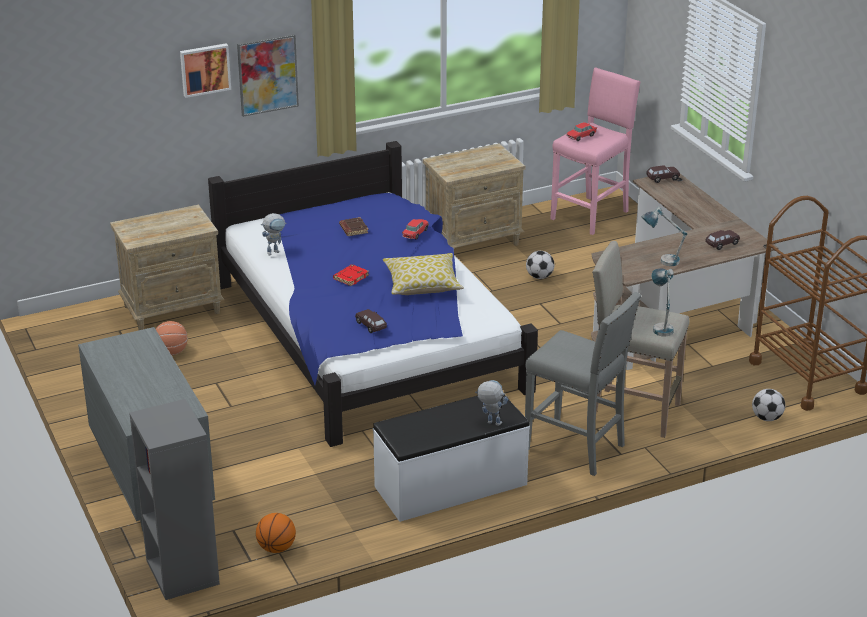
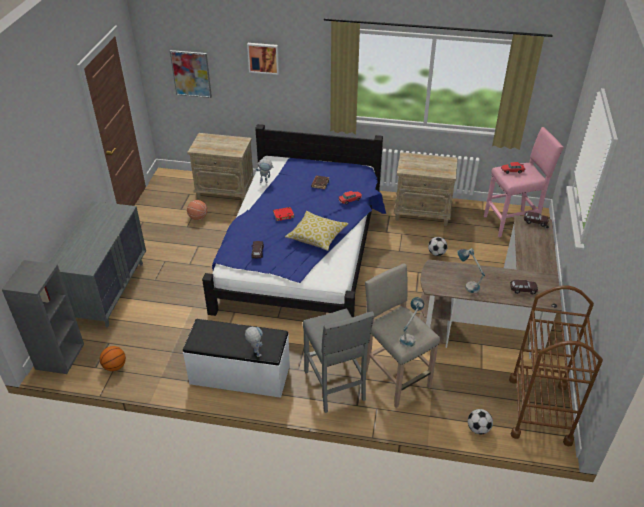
camera: 35 degrees right, 10 degrees up
picture [237,34,299,117] -> picture moved to [170,50,212,98]

